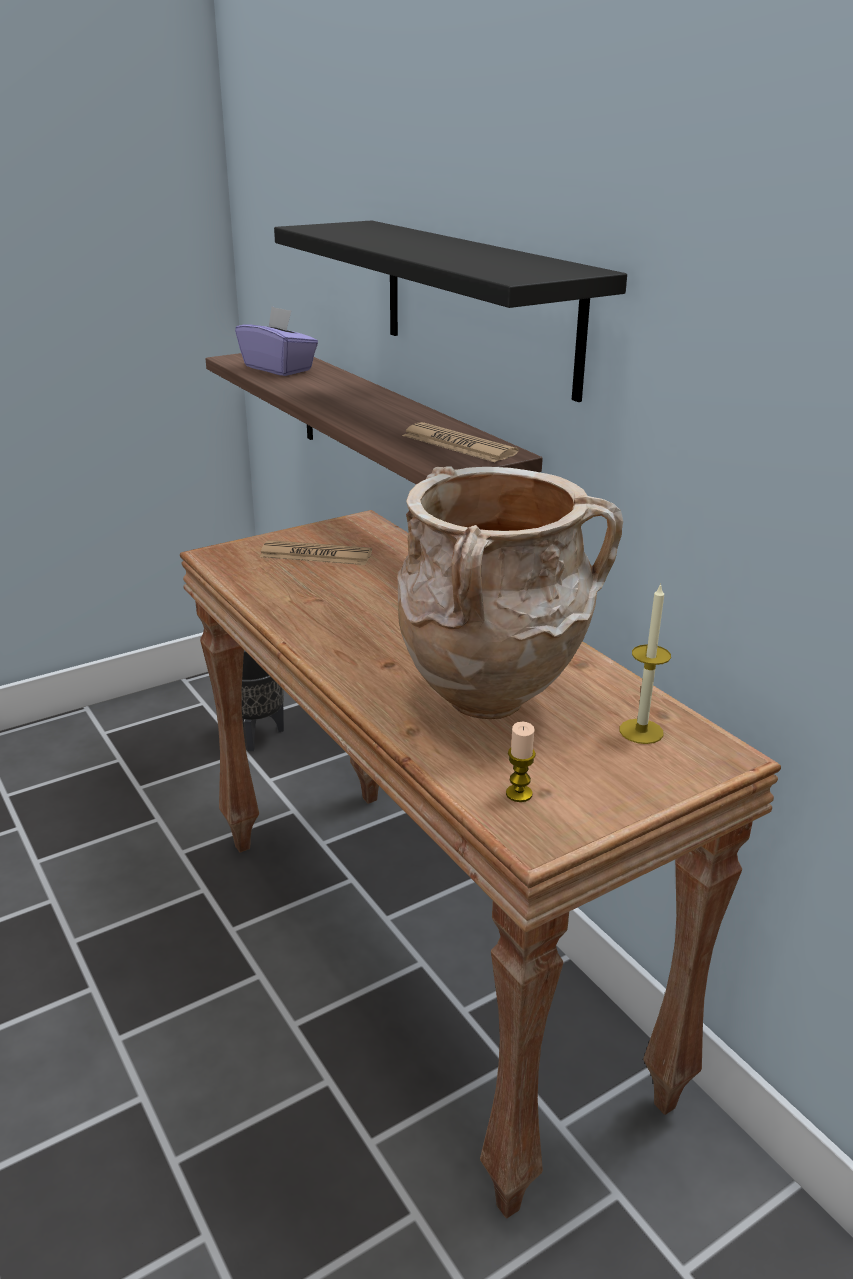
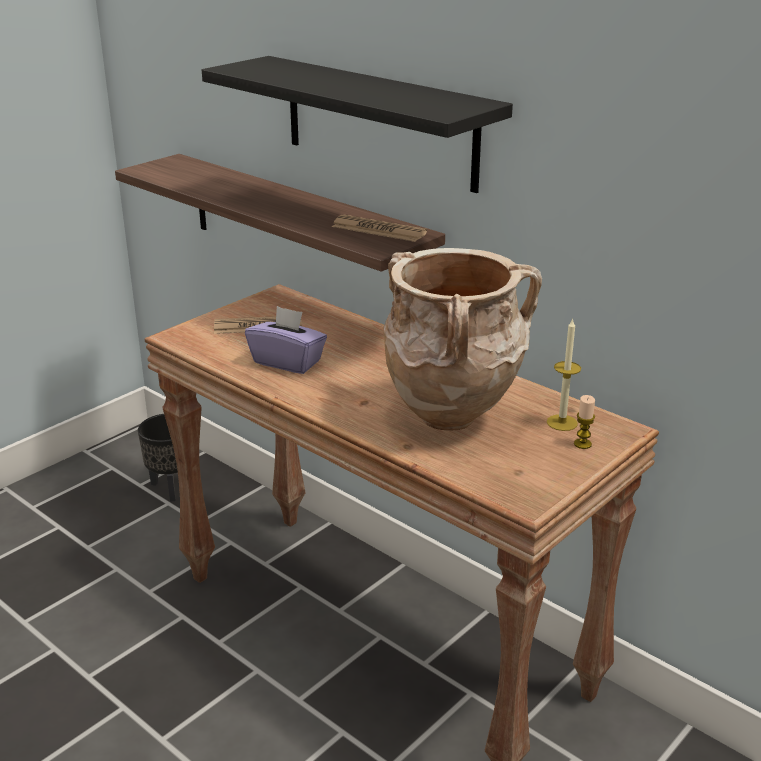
camera: 15 degrees left, 0 degrees up
purple tissue box [235,306,318,376] -> purple tissue box moved to [245,306,327,374]
candle [506,722,536,802] -> candle moved to [574,395,595,449]

